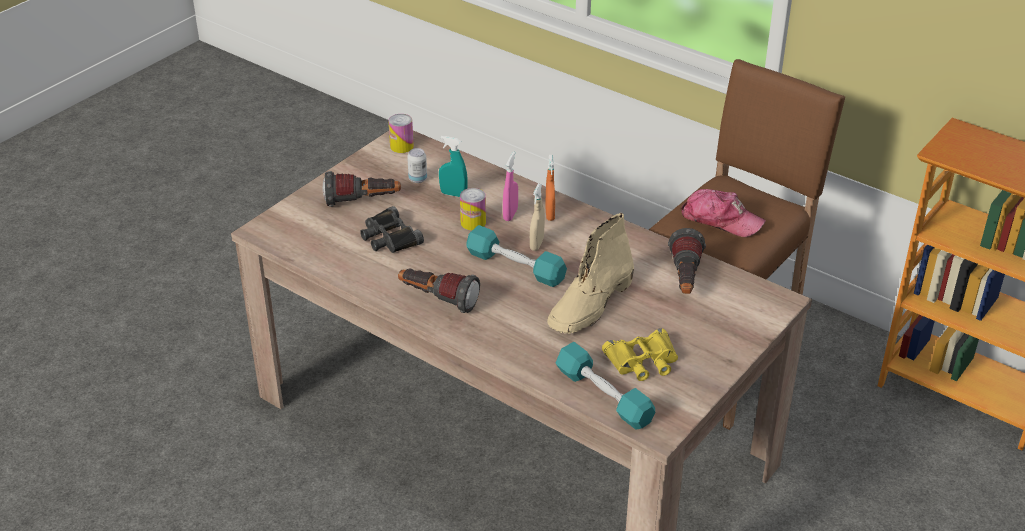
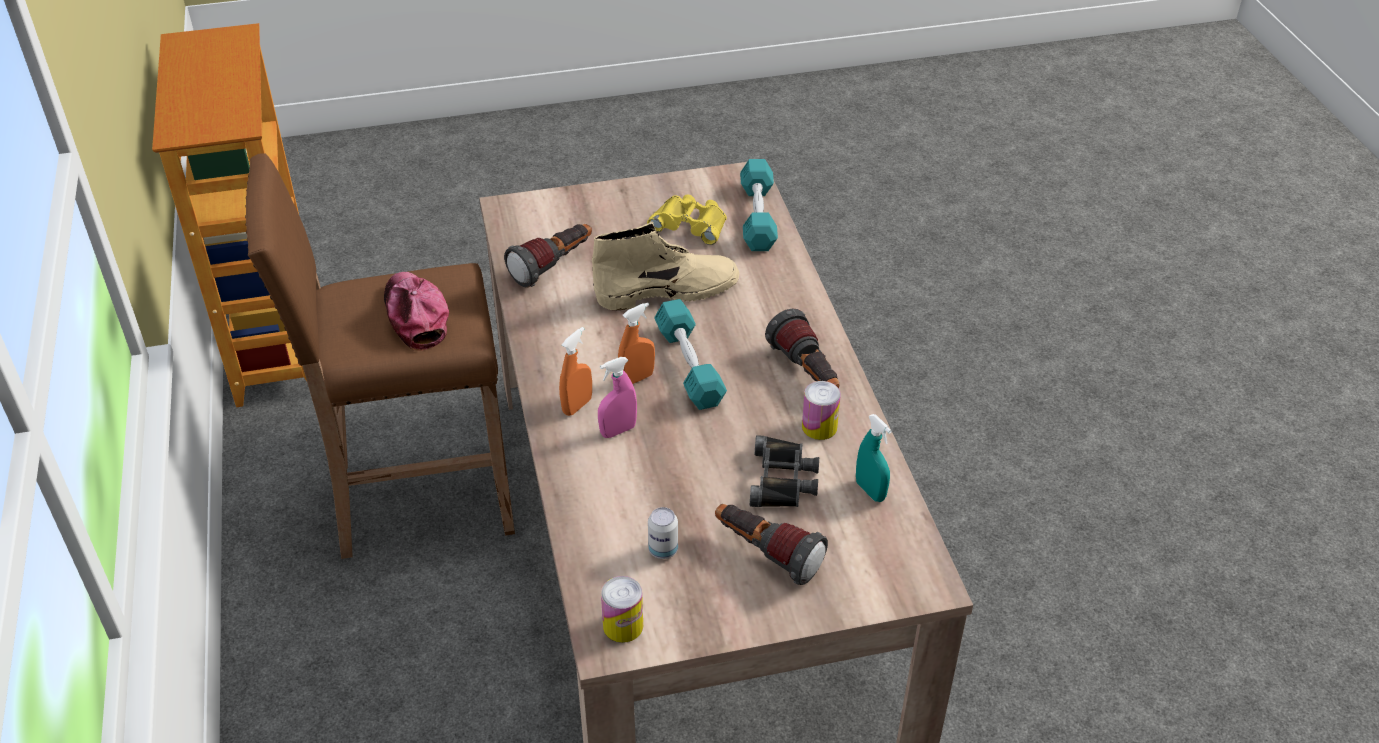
camera: 140 degrees left, 5 degrees up
turquoise spray bottle [439,136,468,197] -> turquoise spray bottle moved to [856,414,892,502]
can [460,188,486,230] -> can moved to [802,381,841,440]
beige spray bottle [530,184,545,251] -> orange spray bottle [618,302,655,384]

